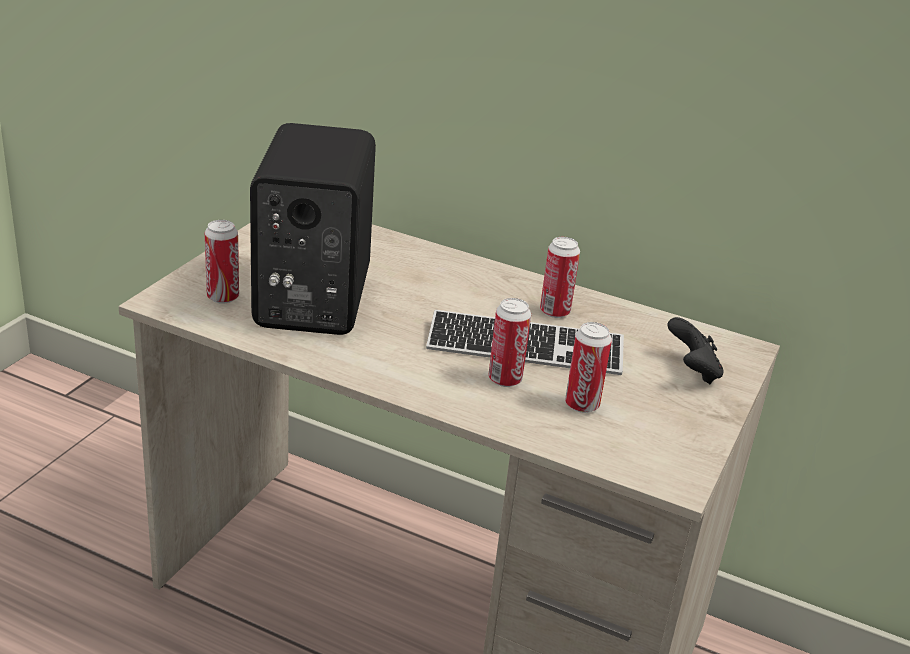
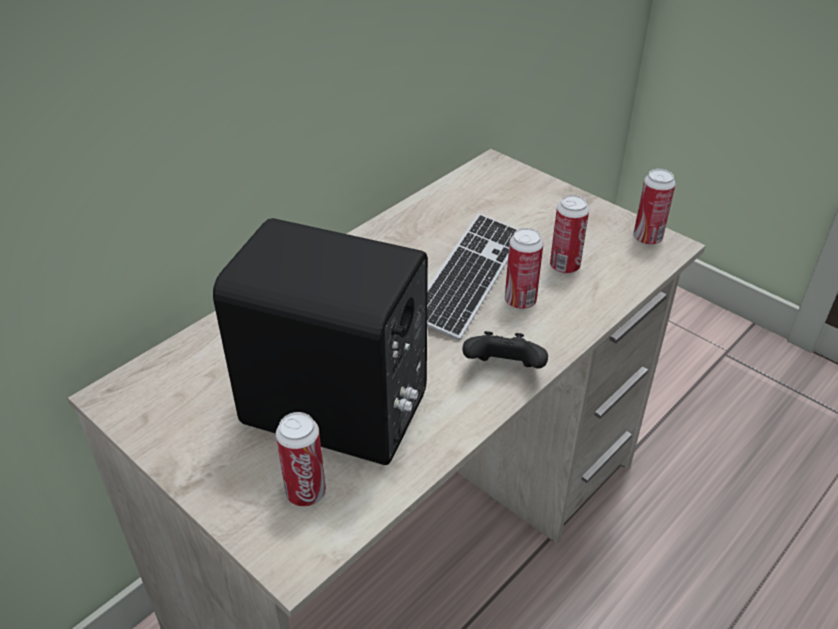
camera: 70 degrees left, 10 degrees up
can [540,237,580,318] -> can moved to [633,169,676,245]
black game controller [667,317,724,384] -> black game controller moved to [462,331,548,369]

